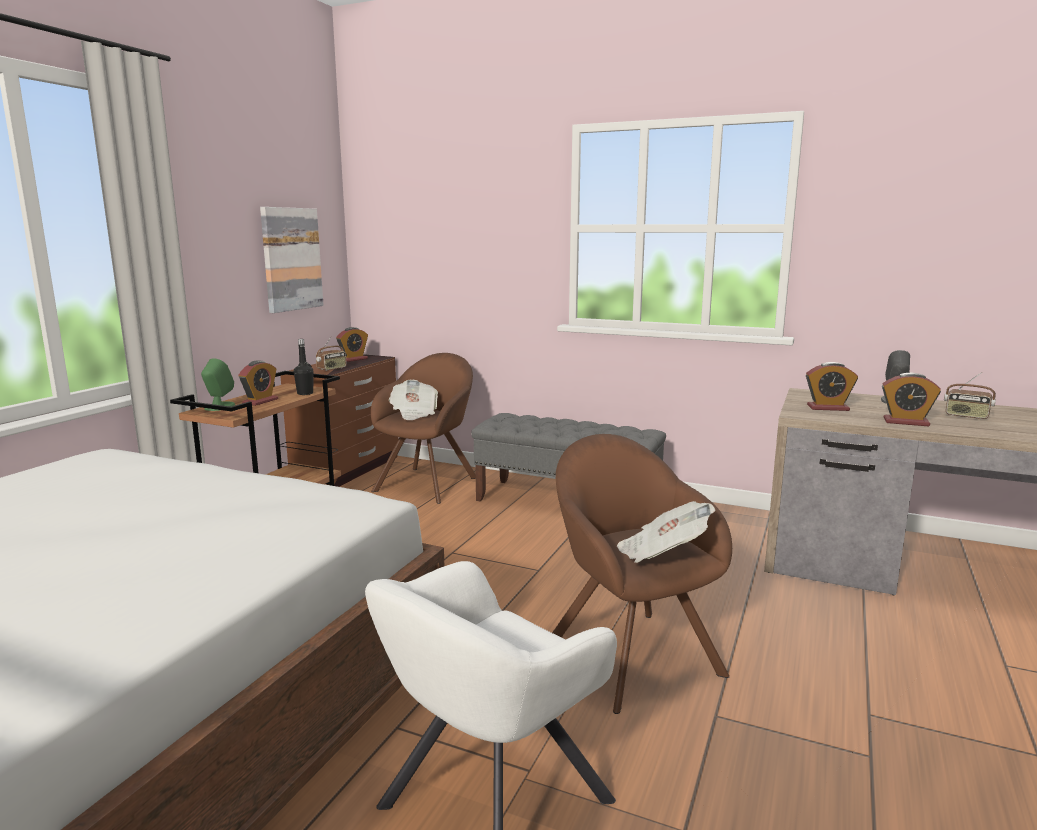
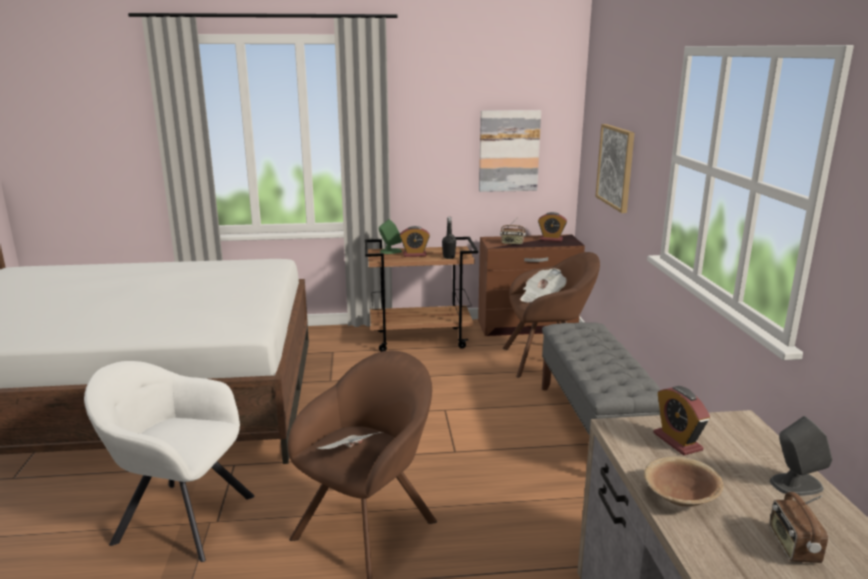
camera: 60 degrees right, 5 degrees up
alarm clock [882,373,941,426] -> brown bowl [644,456,723,506]
none -> picture [595,124,635,213]

